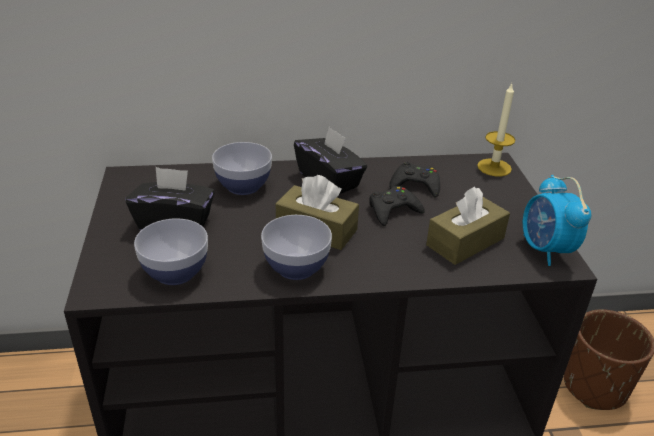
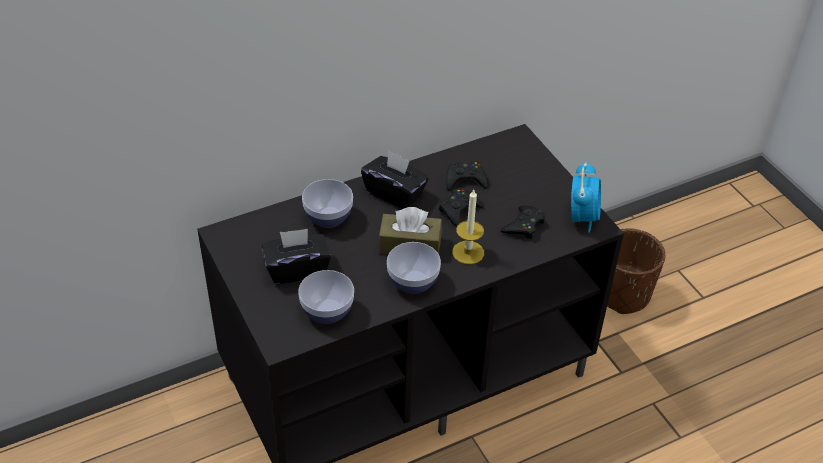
camera: 20 degrees left, 10 degrees up
brown tissue box [426,186,510,265] -> black game controller [501,205,545,239]
candle [477,84,516,176] -> candle moved to [452,190,484,264]
alarm clock [523,175,591,266] -> alarm clock turned 135 degrees counterclockwise [571,162,601,233]

